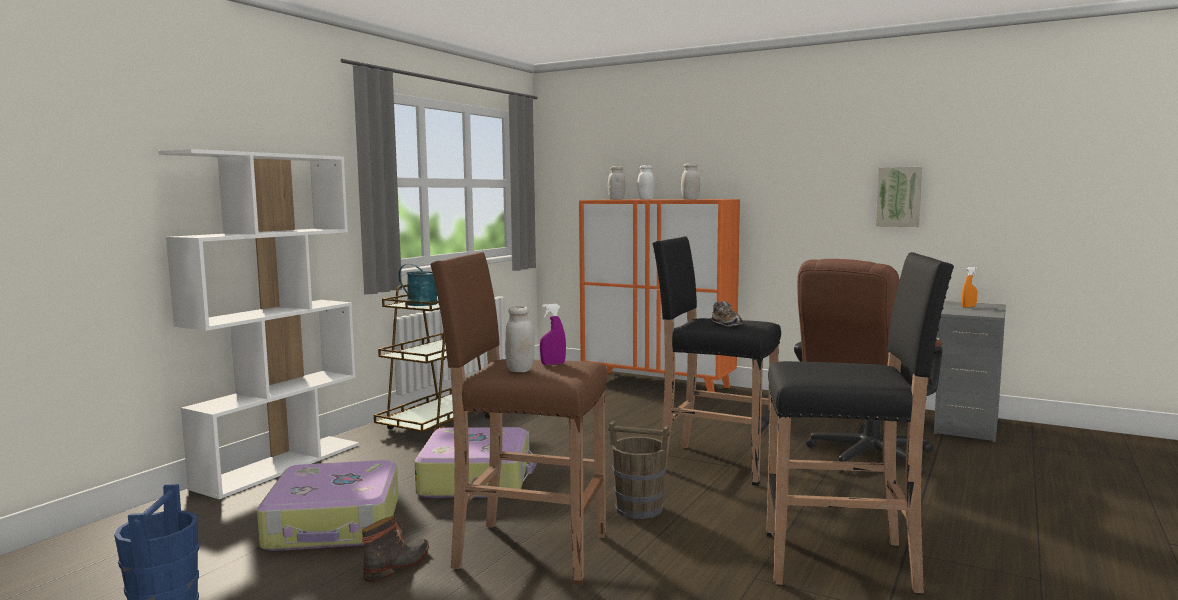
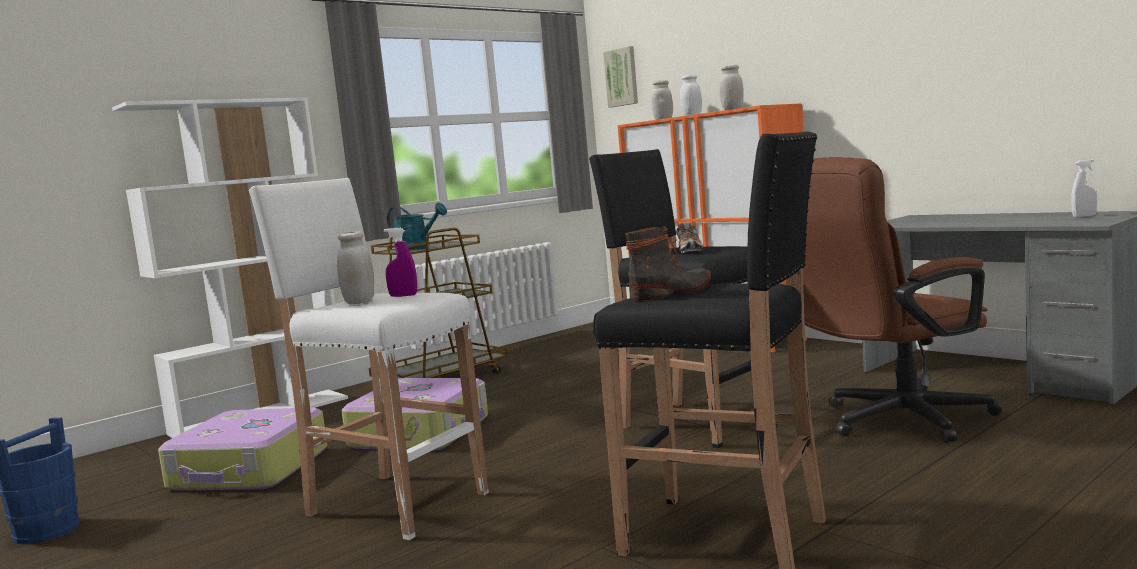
camera: 20 degrees right, 0 degrees up
boot [362,516,429,582] -> boot moved to [625,227,711,301]
brown stool [430,252,607,585] -> white stool [249,178,489,540]
brown bucket [608,421,670,519] -> none
picture [876,167,922,227] -> picture moved to [603,46,638,108]
orange spray bottle [962,267,977,308] -> white spray bottle [1071,159,1098,218]

